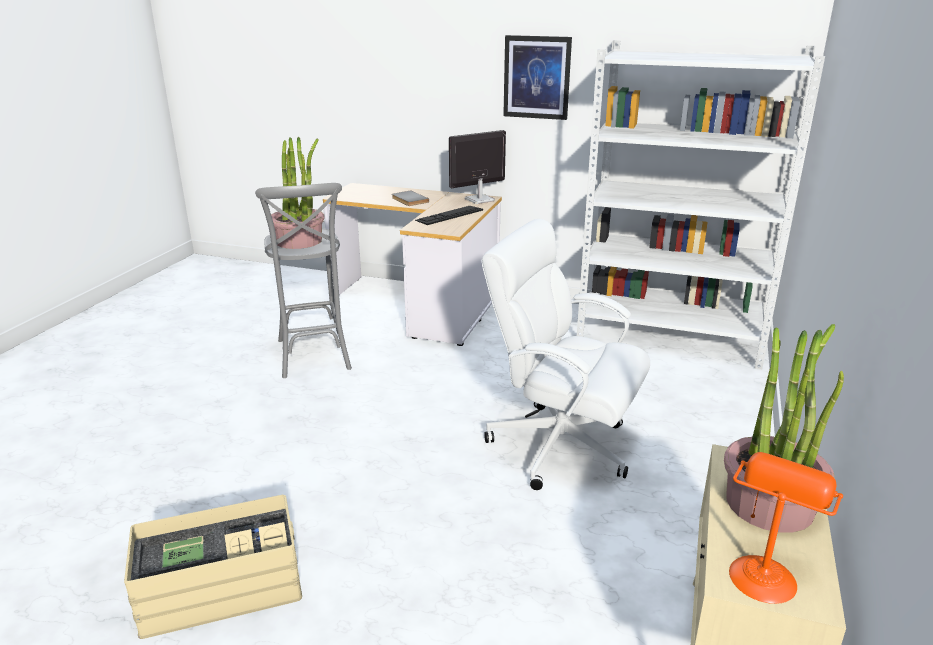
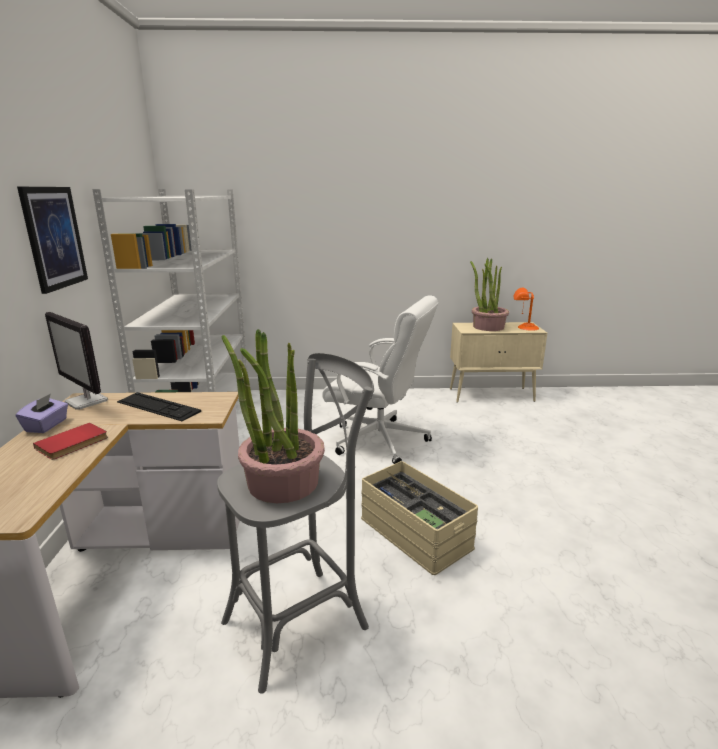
camera: 110 degrees left, 5 degrees down
beige storage box [124,495,302,639] -> beige storage box moved to [361,461,478,575]
grey book [392,191,429,206] -> red book [33,423,108,460]
white office chair [481,219,650,490] -> white office chair turned 75 degrees counterclockwise [322,295,438,464]
none -> purple tissue box [16,394,68,433]

